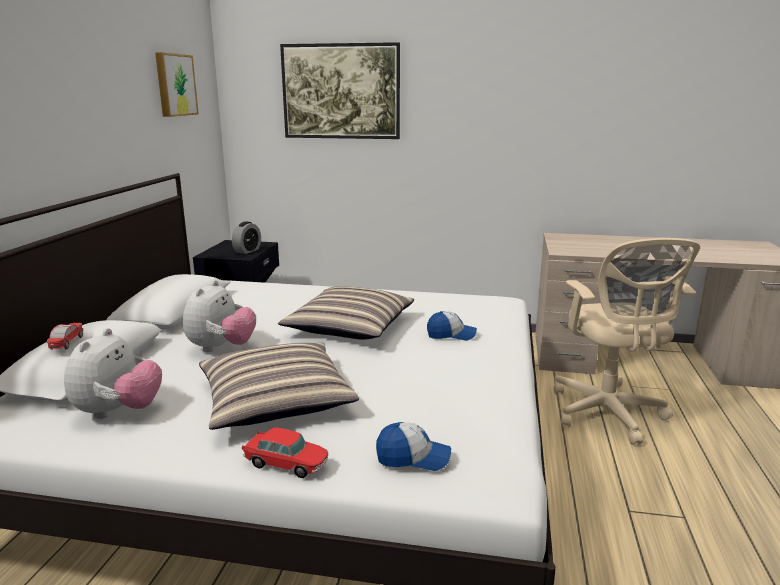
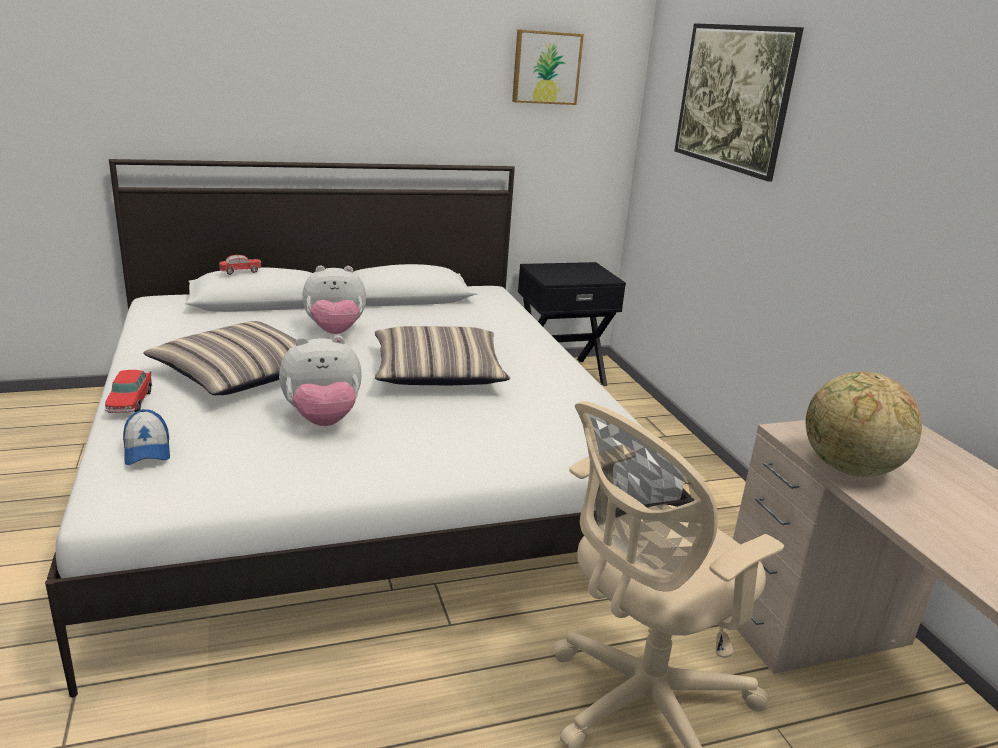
camera: 60 degrees right, 5 degrees up
plush toy [64,328,162,419] -> plush toy moved to [279,336,362,426]
alarm clock [232,221,261,254] -> none
cap [427,311,477,341] -> none
none -> globe [806,372,922,477]

